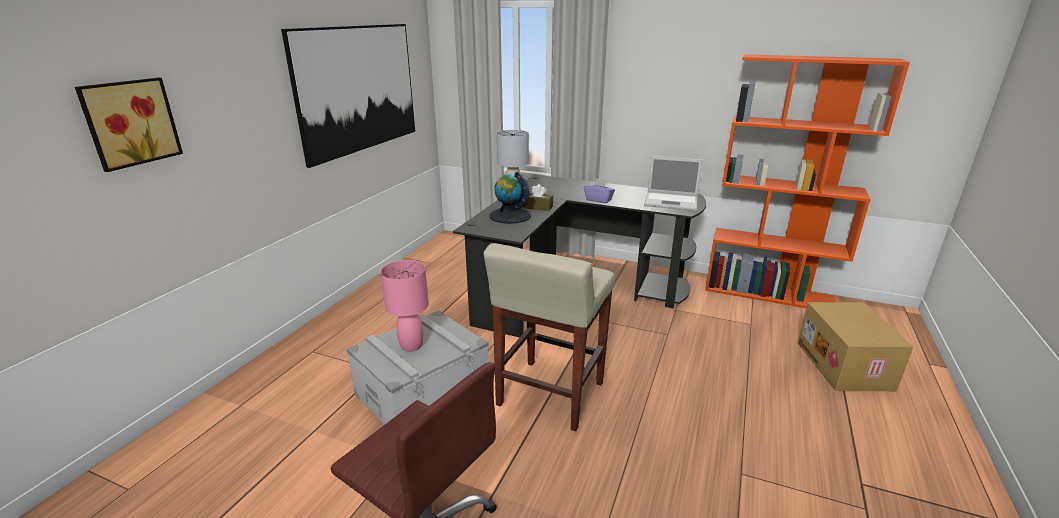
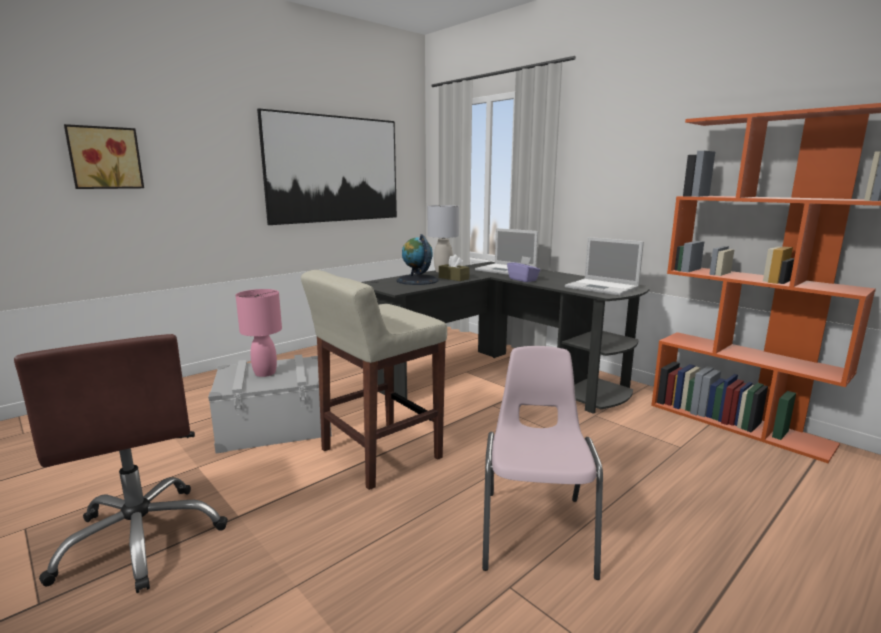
camera: 25 degrees right, 10 degrees down
cardboard box [798,302,913,391] -> none
none -> laptop [475,228,538,275]
none -> pink chair [482,346,603,580]

